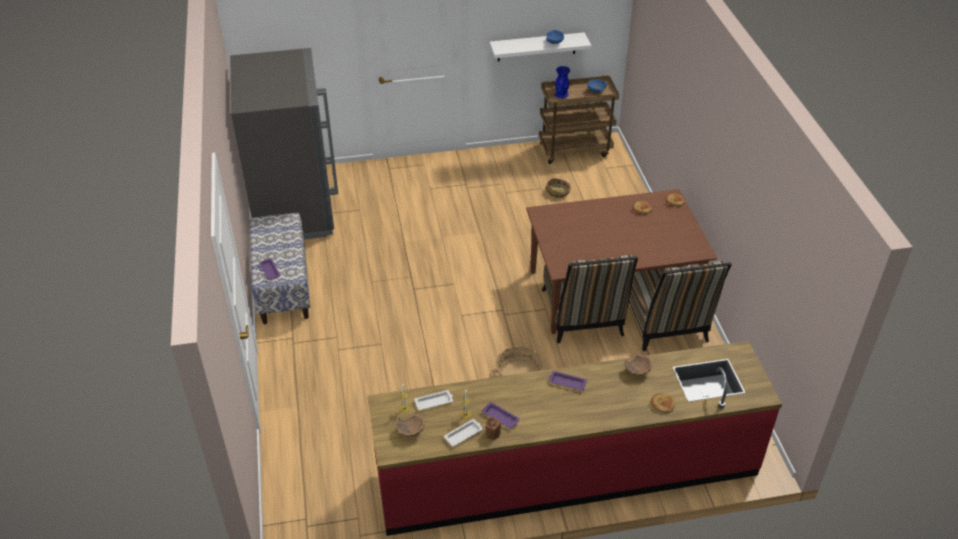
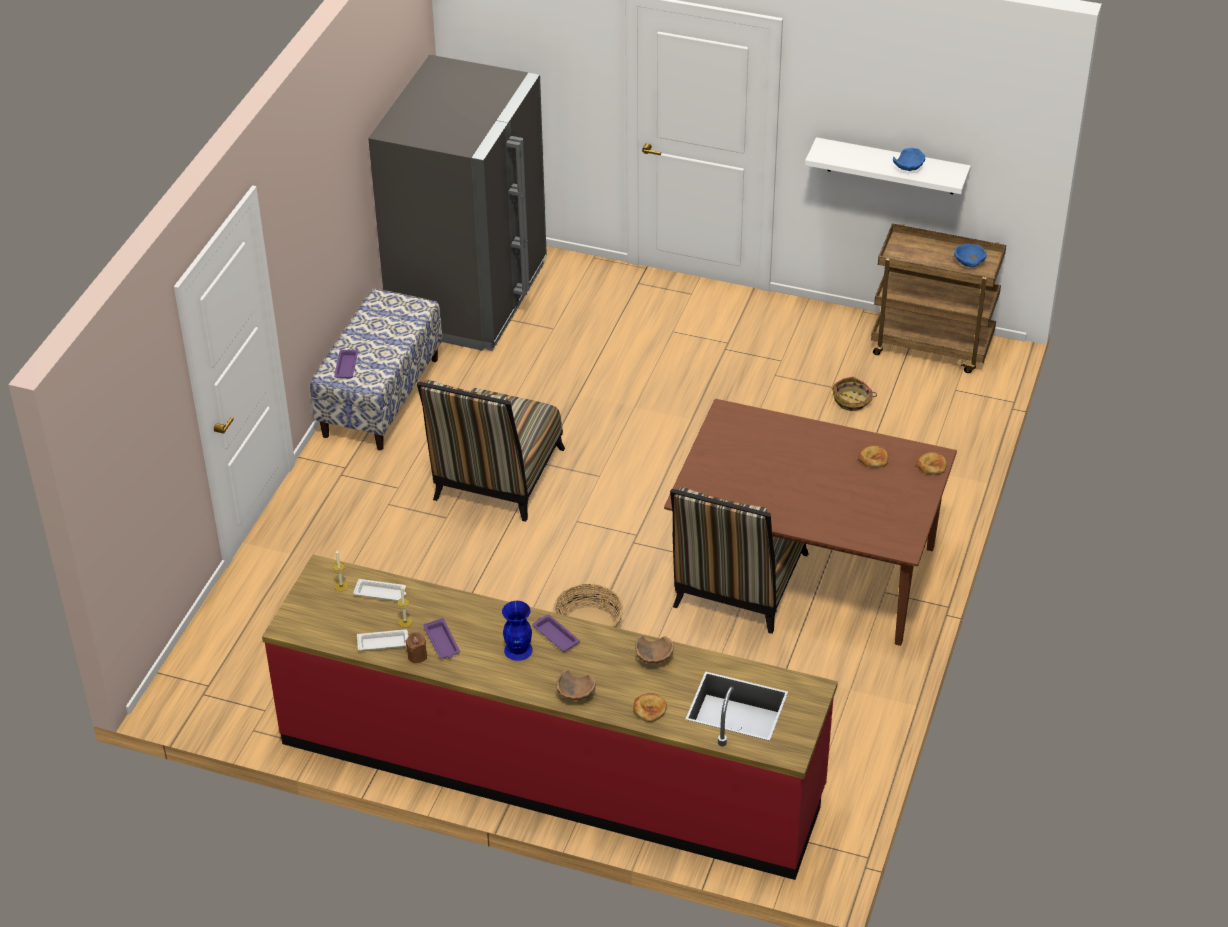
camera: 30 degrees right, 0 degrees up
brown bowl [396,414,425,437] -> brown bowl moved to [556,669,596,701]
blue vase [555,66,570,98] -> blue vase moved to [502,601,533,661]
chair [629,261,732,351] -> chair moved to [417,380,565,522]

